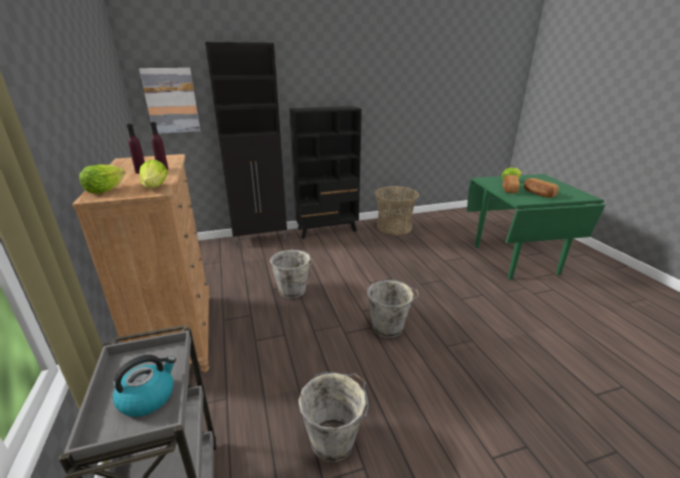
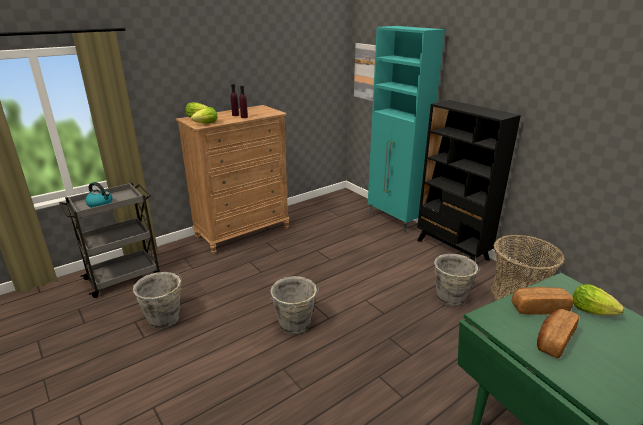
camera: 70 degrees right, 0 degrees up
black cabinet [205,42,287,247] -> turquoise cabinet [368,26,445,233]
grey bucket [270,250,314,299] -> grey bucket moved to [434,254,480,307]

